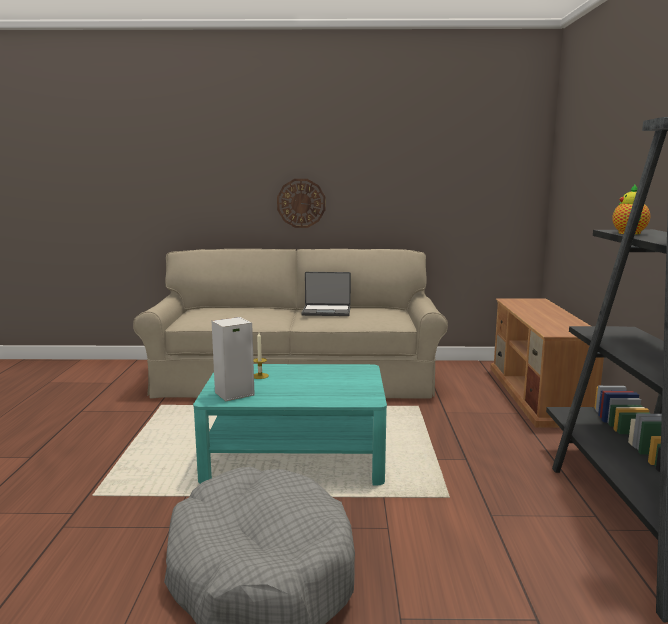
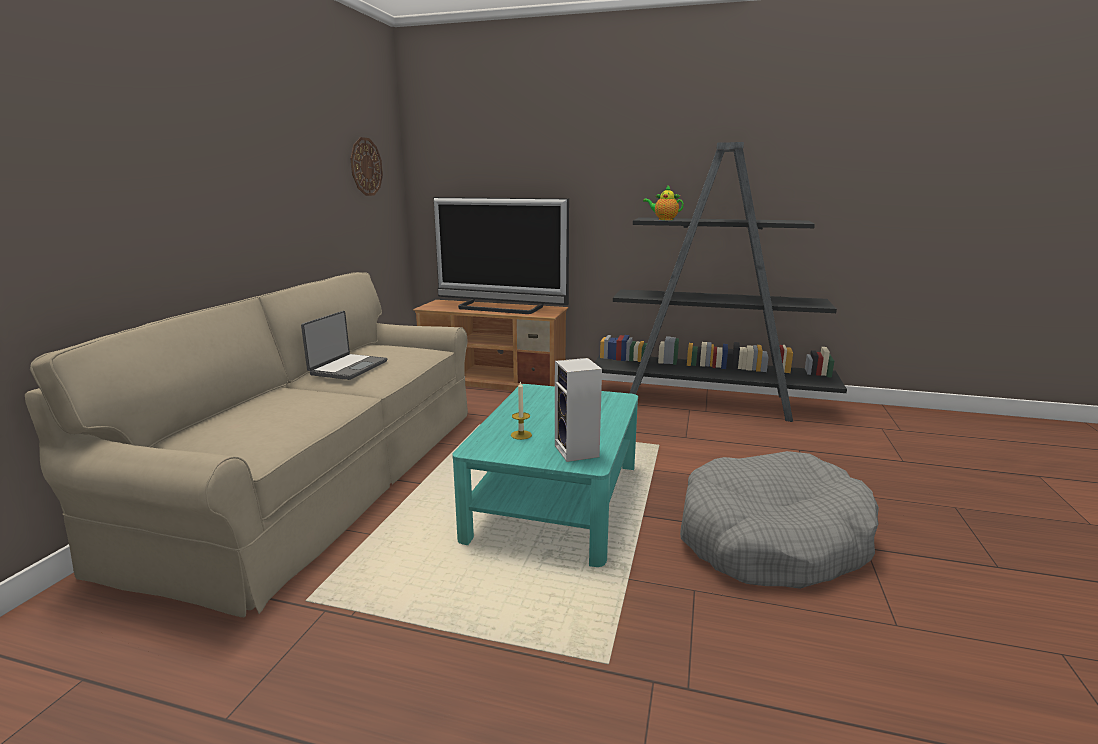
camera: 75 degrees left, 5 degrees up
wall clock [277,179,325,228] -> wall clock moved to [350,137,383,196]
none -> television [434,197,569,314]

